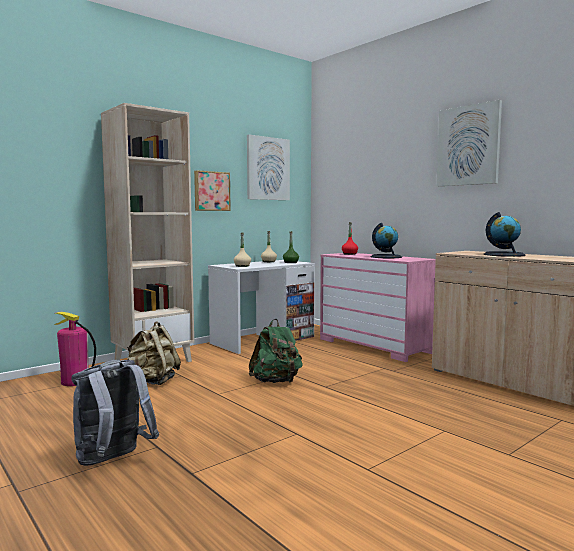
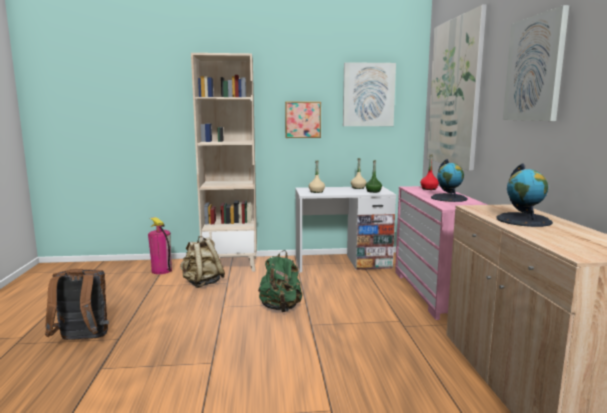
camera: 35 degrees right, 5 degrees up
grey backpack [72,360,159,466] -> brown backpack [45,269,109,340]
none -> picture [427,5,487,171]

